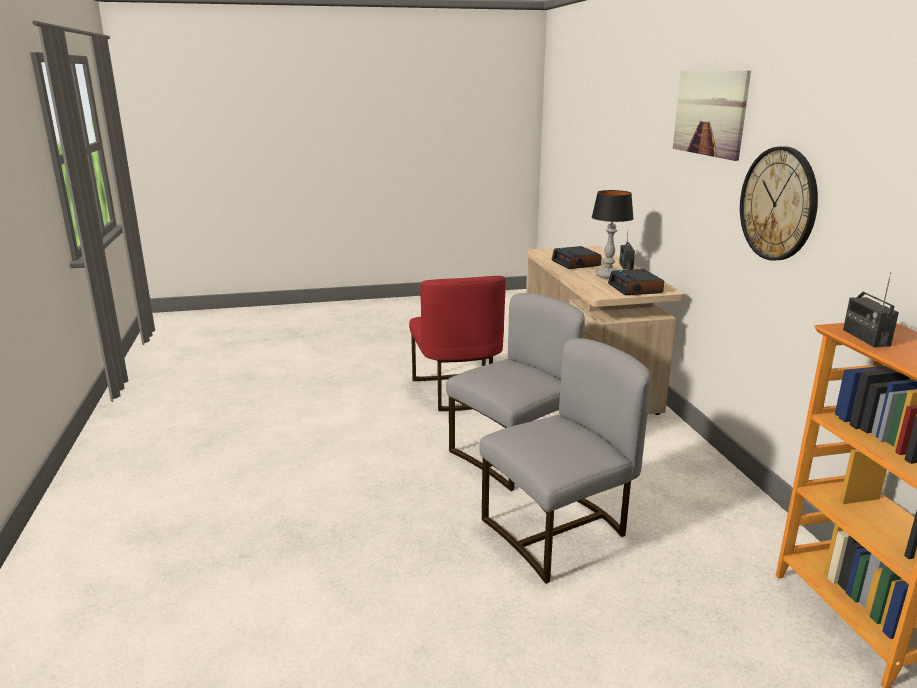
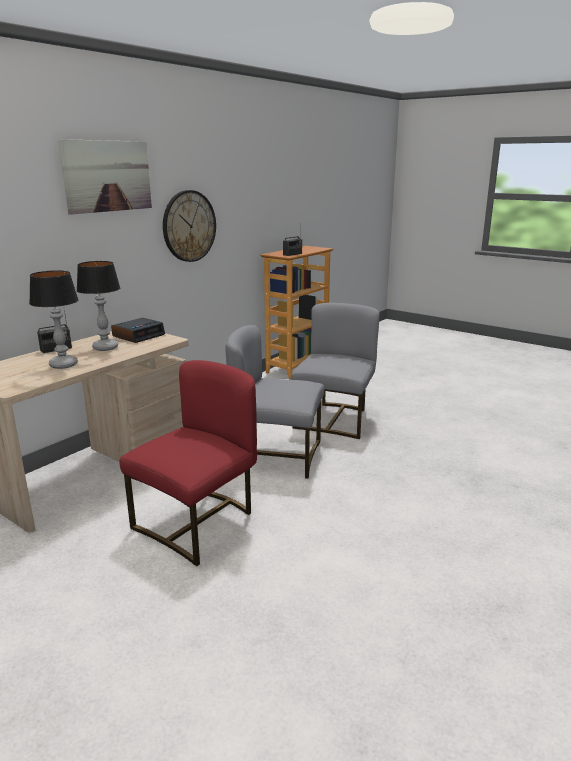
camera: 130 degrees left, 0 degrees up
grey chair [479,338,650,584] -> grey chair turned 90 degrees clockwise [291,303,380,439]
alarm clock [551,246,602,269] -> table lamp [29,270,79,369]

